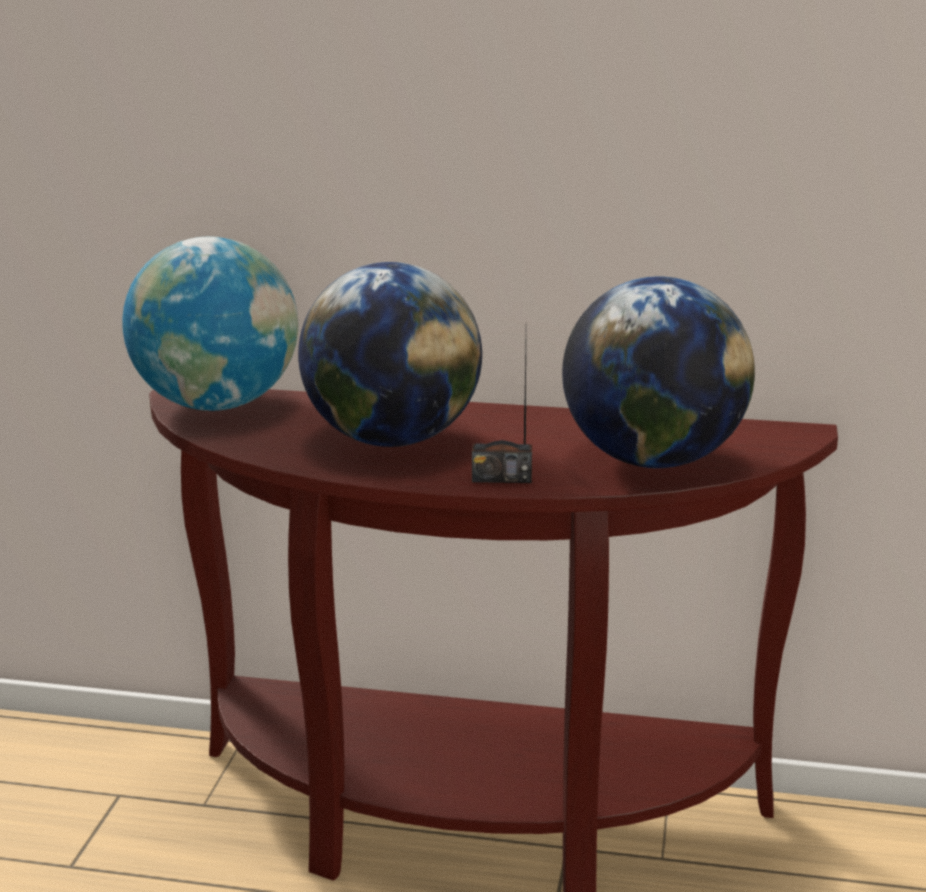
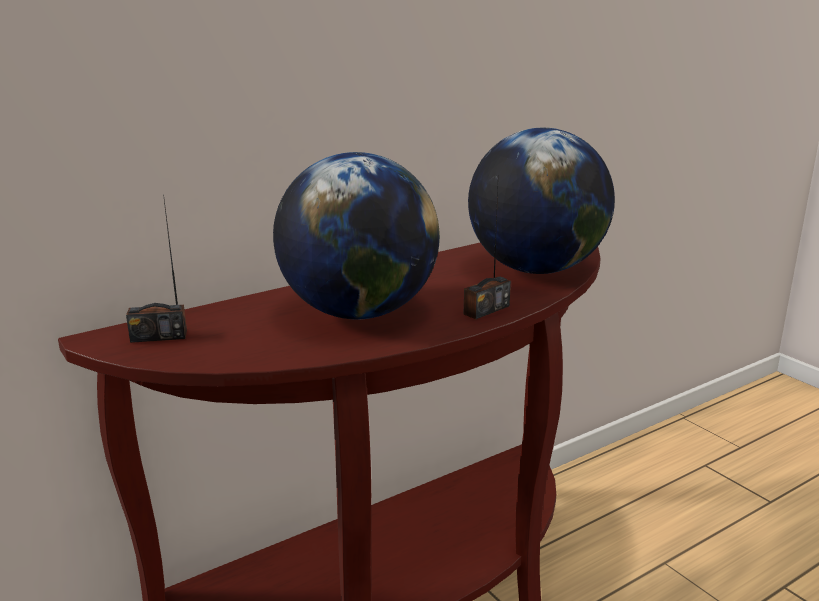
camera: 45 degrees left, 0 degrees up
globe [122,237,298,411] -> radio [126,195,187,343]

